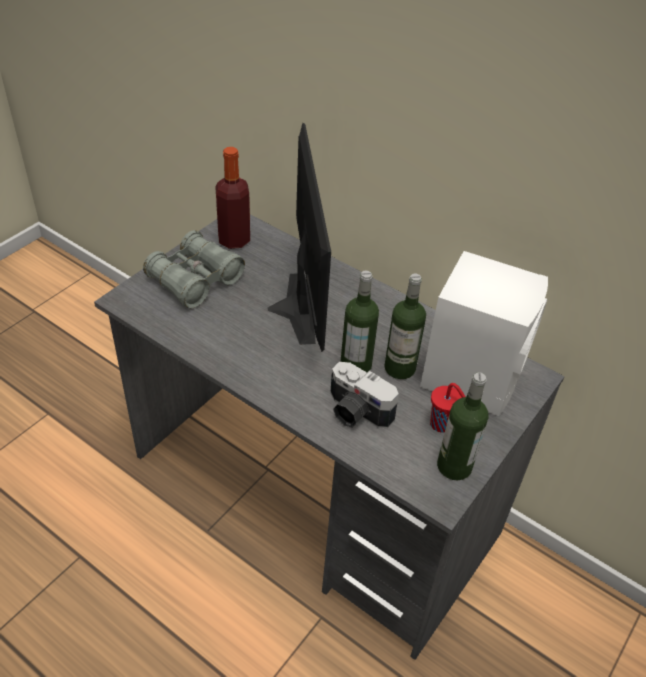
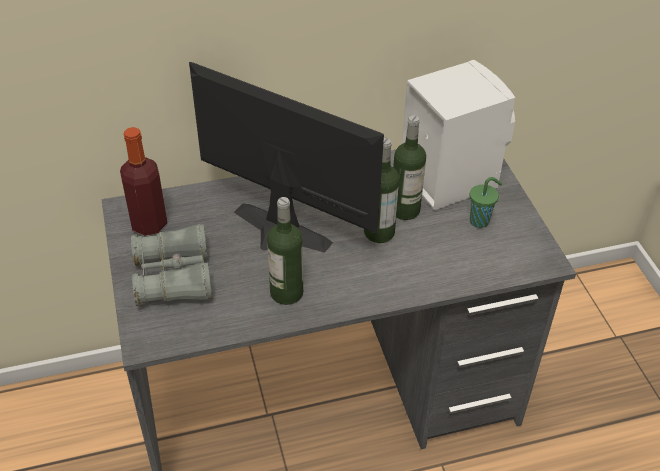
camera: 50 degrees left, 0 degrees up
camera [330,362,399,428] -> none
red cup [430,383,466,432] -> green cup [470,177,502,228]
bottle [437,372,489,480] -> bottle moved to [267,197,303,305]

